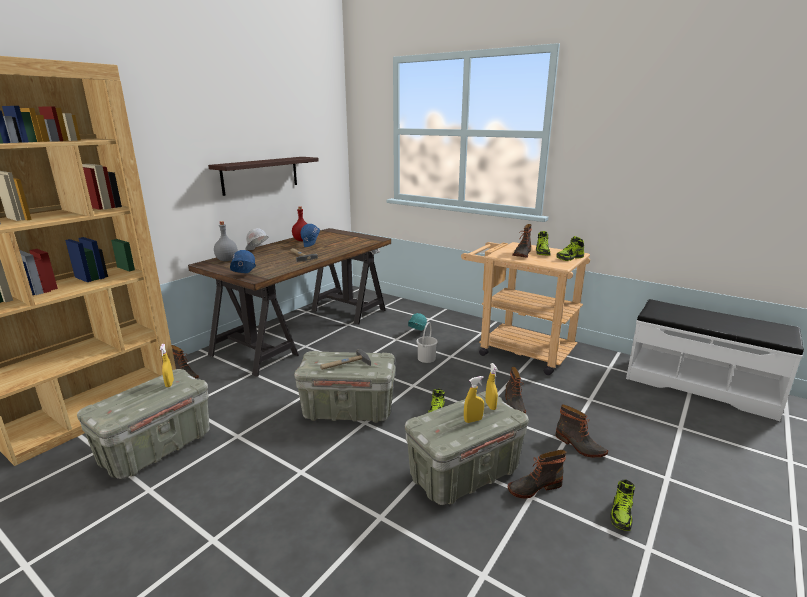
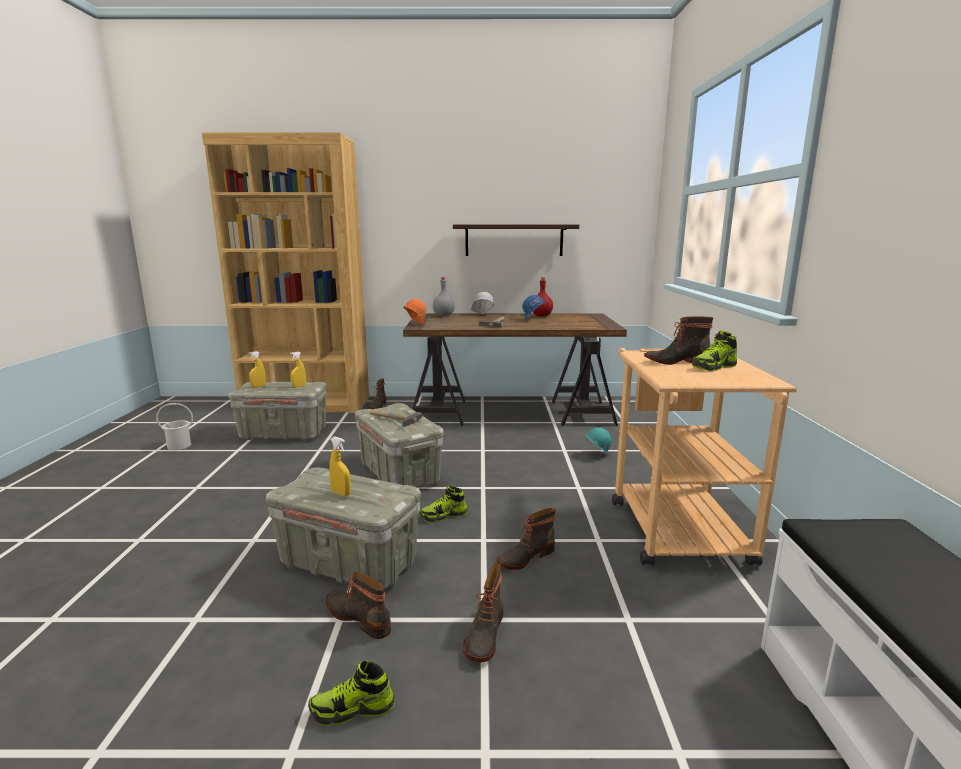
camera: 55 degrees right, 5 degrees down
blue hard hat [230,250,256,273] -> orange hard hat [403,299,426,324]
white bucket [416,322,438,363] -> white bucket moved to [156,403,193,450]
yellow spray bottle [486,363,498,410] -> yellow spray bottle moved to [249,351,266,387]
shoe [557,236,584,261] -> none

